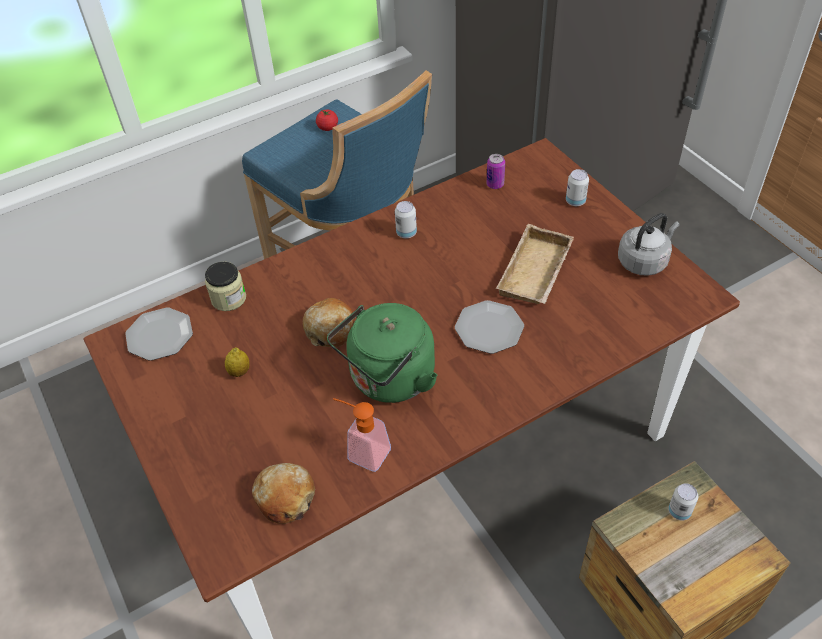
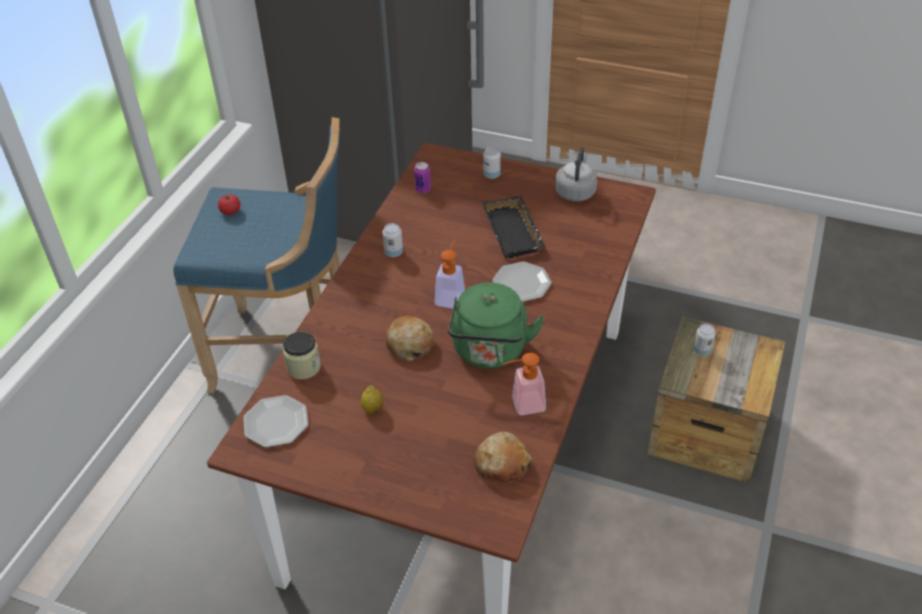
camera: 40 degrees left, 5 degrees down
beige tray [496,224,574,304] -> black tray [482,196,546,259]
none -> soap dispenser [435,239,465,309]

